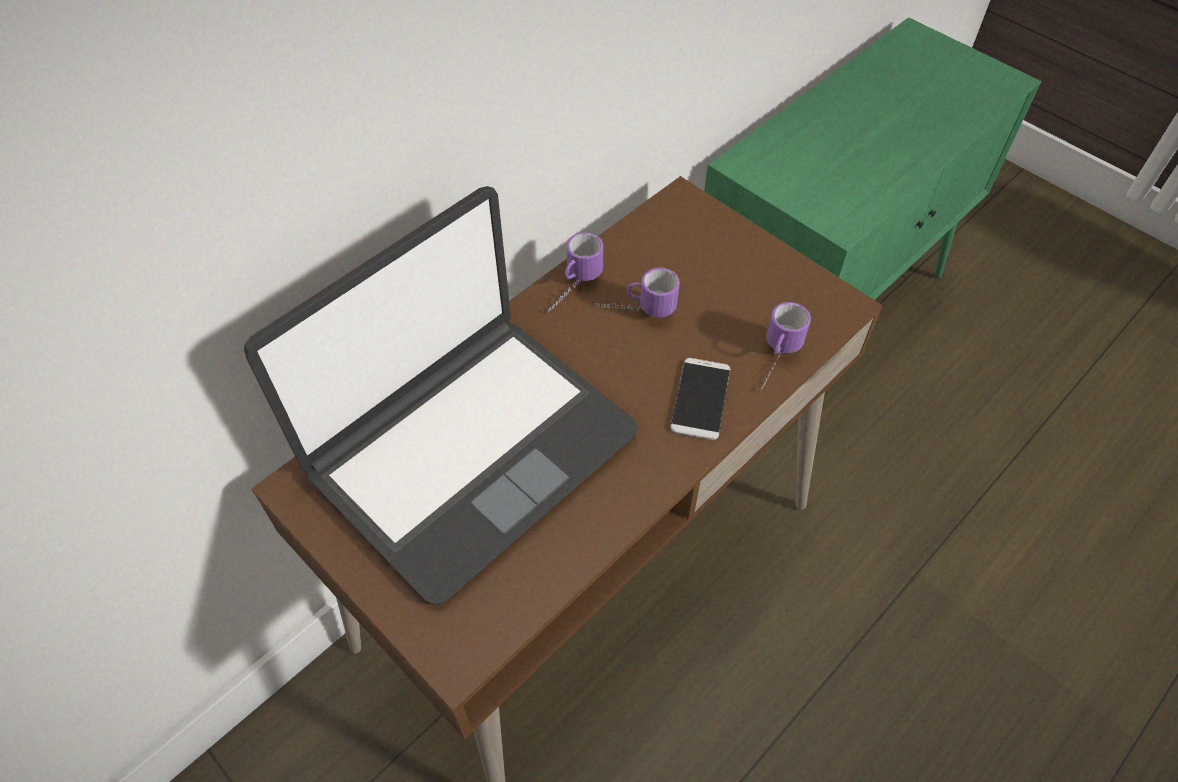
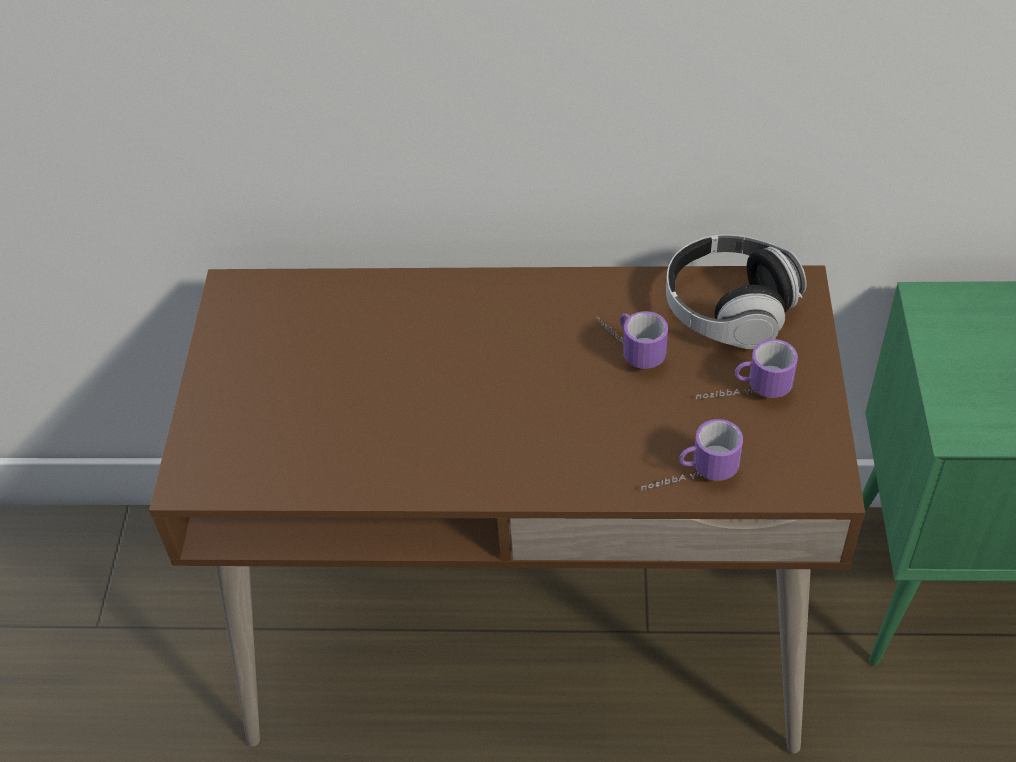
camera: 50 degrees right, 5 degrees down
laptop [244,186,639,606] -> none
mug [548,232,603,313] -> mug moved to [696,339,798,399]
phone [671,358,730,440] -> none
none -> headphones [666,235,807,349]

